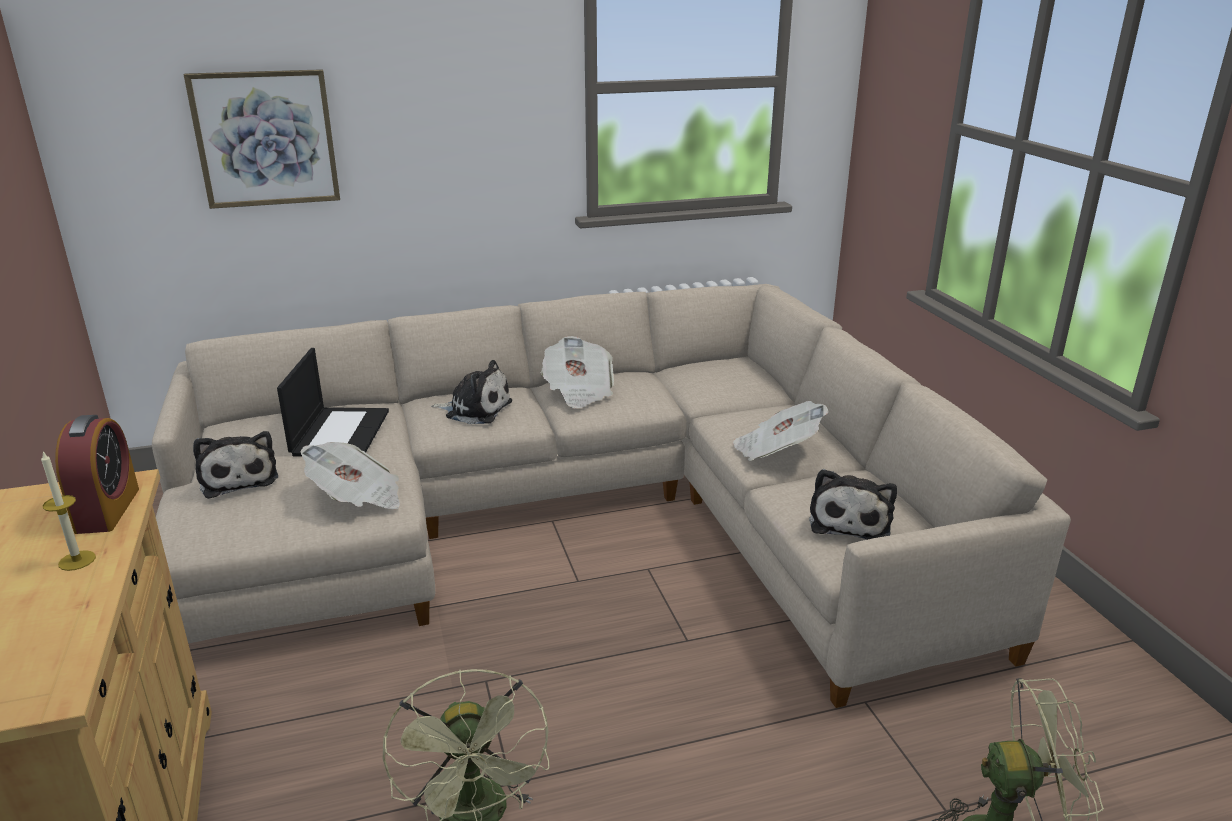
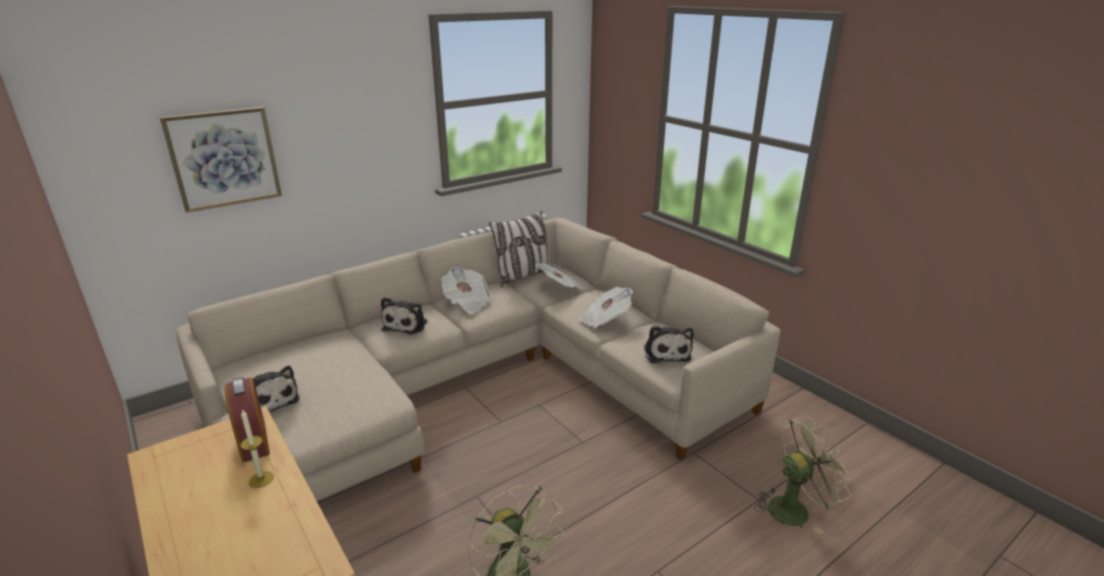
camera: 20 degrees left, 0 degrees up
laptop [277,348,389,456] -> none
newspaper [301,442,400,509] -> newspaper moved to [536,263,585,289]
plush toy [431,360,512,424] -> plush toy turned 105 degrees clockwise [381,297,427,335]
none -> pillow [489,211,552,287]

